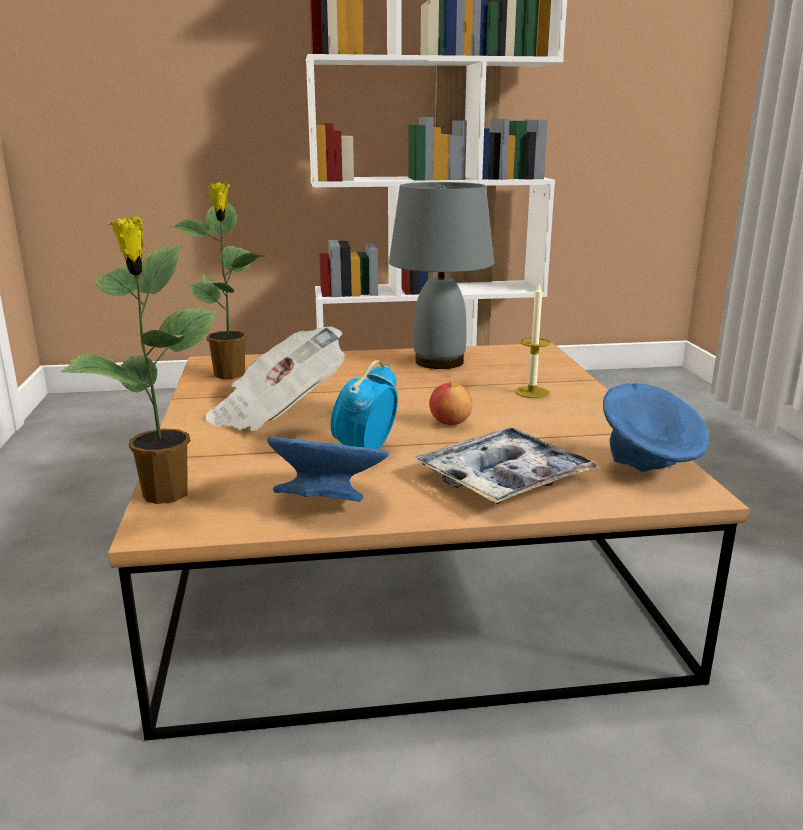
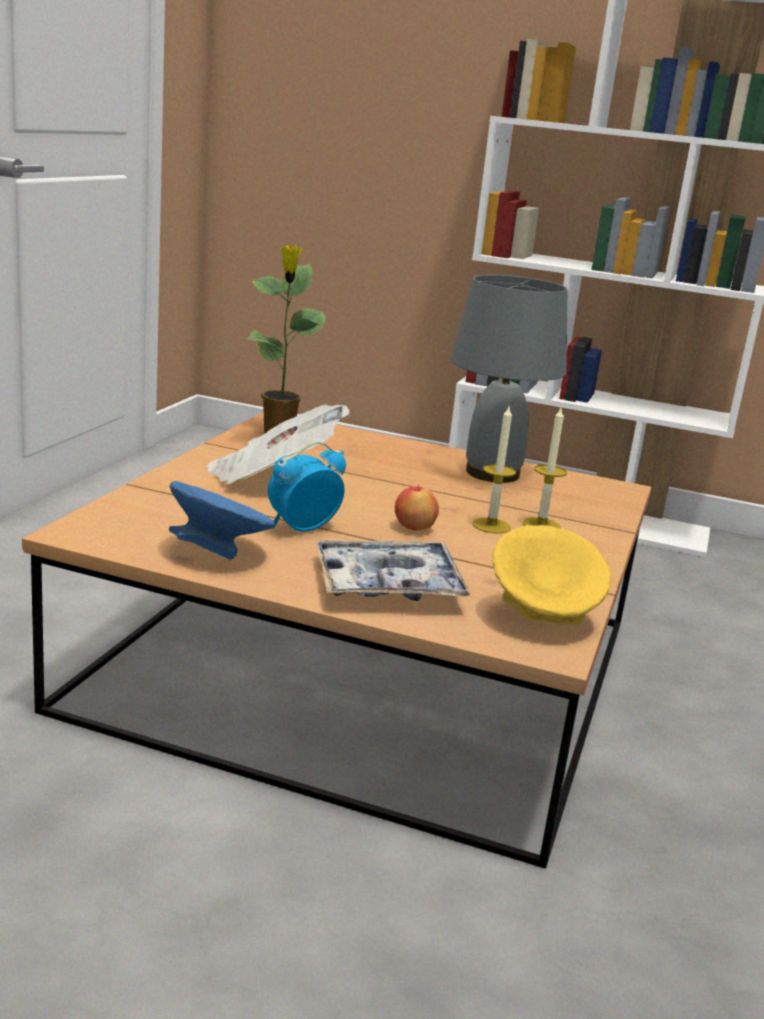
camera: 25 degrees right, 0 degrees up
potted plant [60,217,217,504] -> none
blue bowl [603,383,709,472] -> yellow bowl [492,525,611,625]
none -> candle [472,404,516,534]

